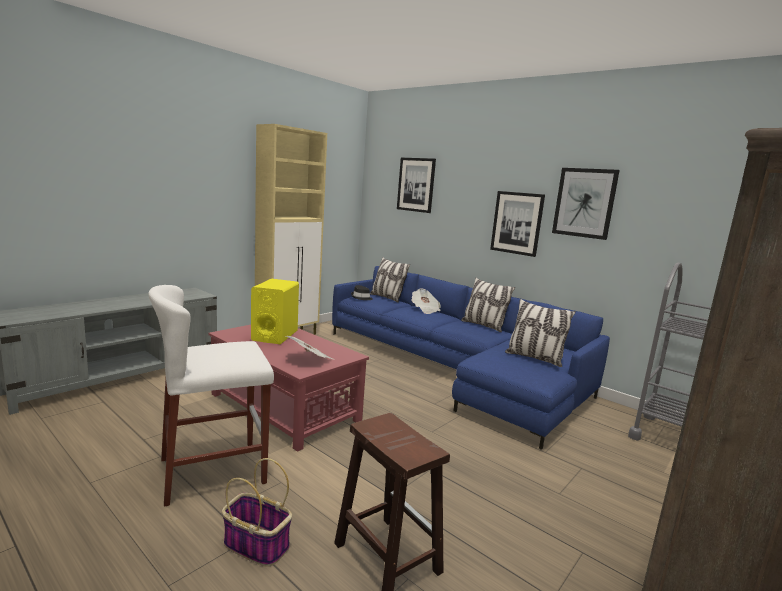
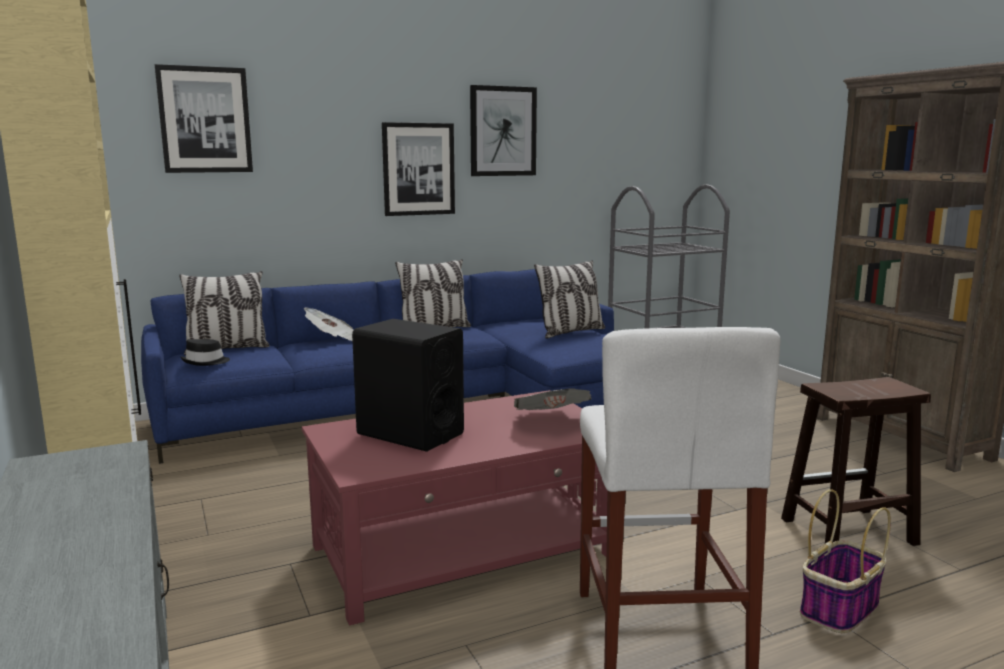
camera: 65 degrees left, 0 degrees up
yellow speaker [251,279,299,344] -> black speaker [352,319,464,452]

